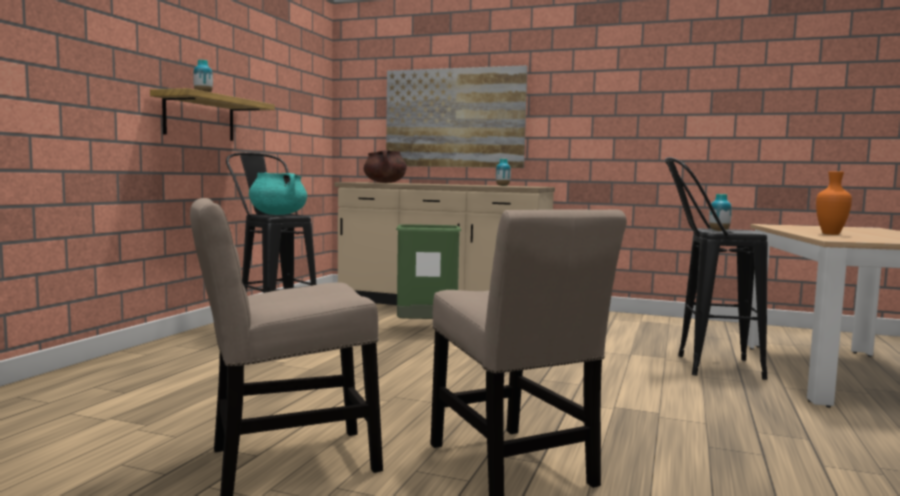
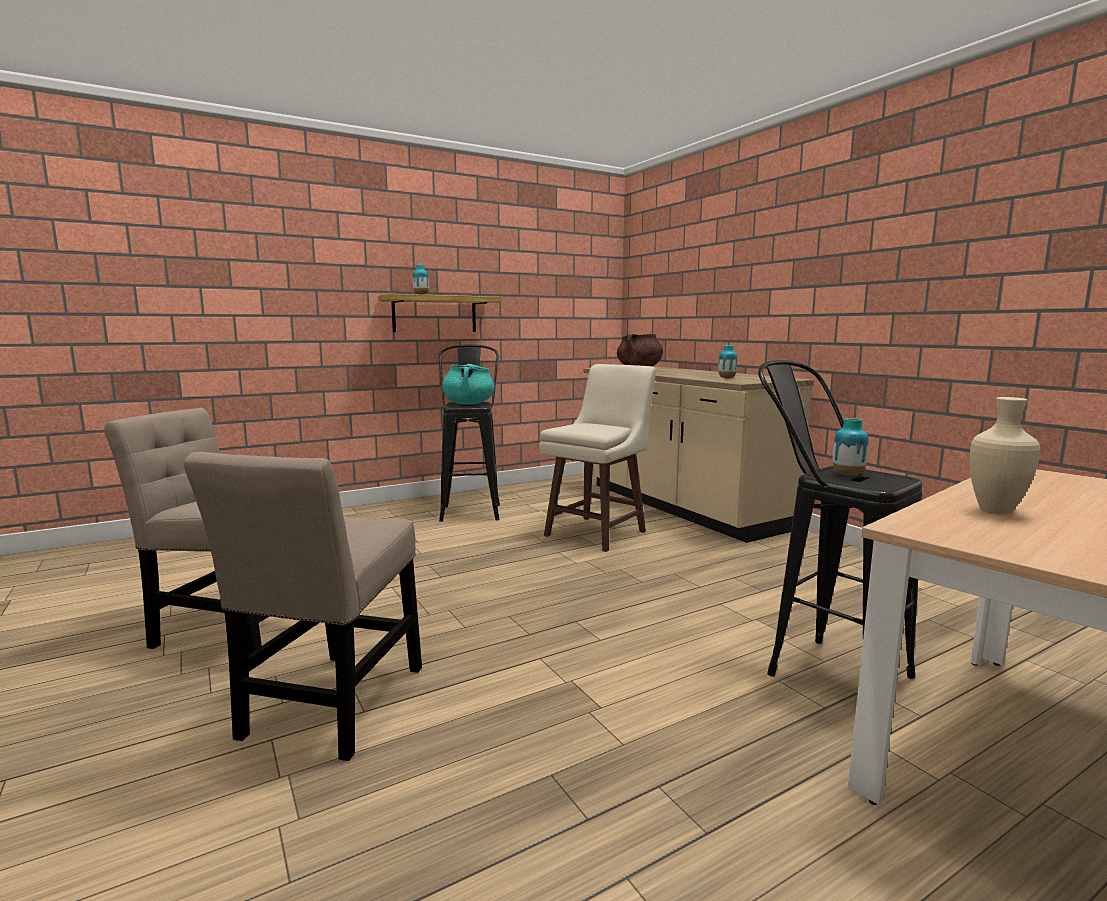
camera: 40 degrees right, 5 degrees up
picture [386,65,528,168] -> none
green trash can [396,224,461,319] -> beige stool [539,364,656,552]
orange vase [816,171,852,235] -> beige vase [970,397,1041,515]

